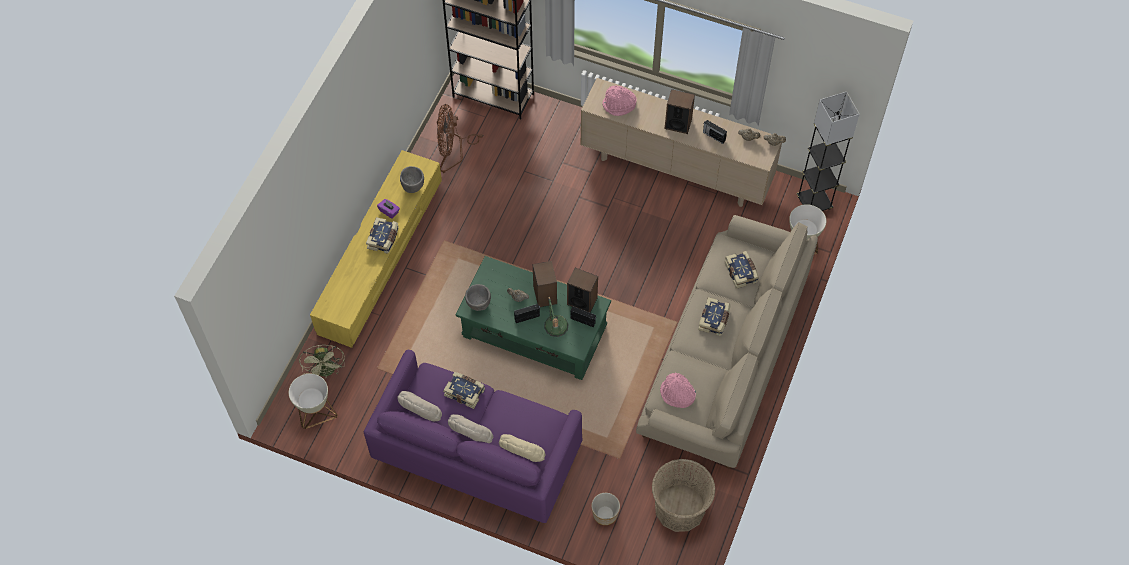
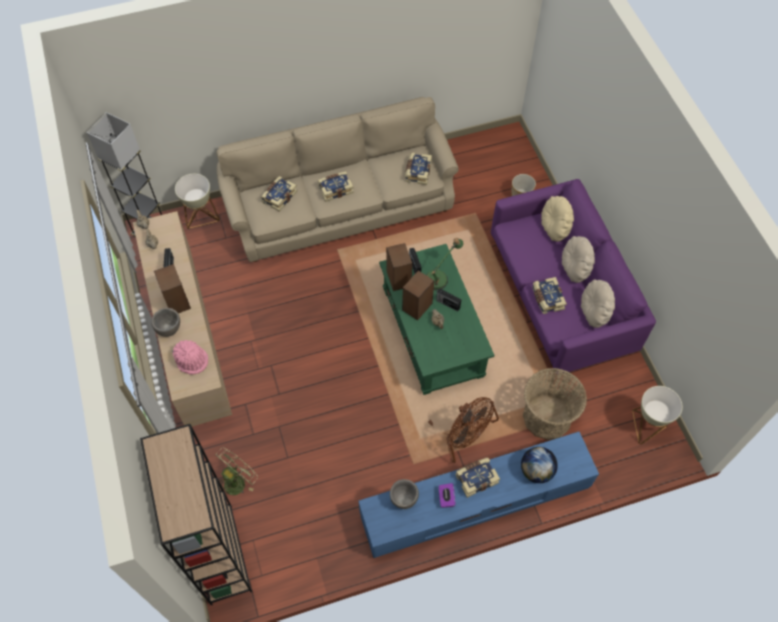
camera: 130 degrees left, 0 degrees up
green fan [299,345,345,379] -> green fan moved to [215,448,258,495]
yellow tv stand [310,150,442,348] -> blue tv stand [358,432,599,558]
brown fan [437,104,483,174] -> brown fan moved to [428,397,499,463]
grey bowl [465,284,491,311] -> grey bowl moved to [151,308,180,337]
basket [652,459,715,532] -> basket moved to [523,368,587,440]
pink hat [660,373,696,408] -> book [405,152,432,185]
none -> globe [521,447,558,483]

